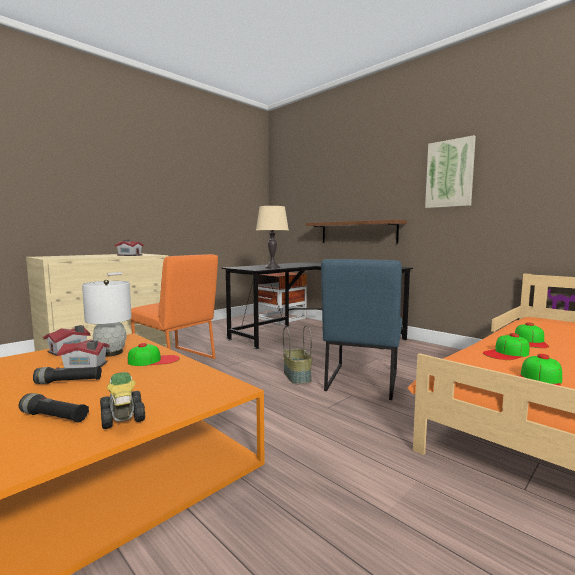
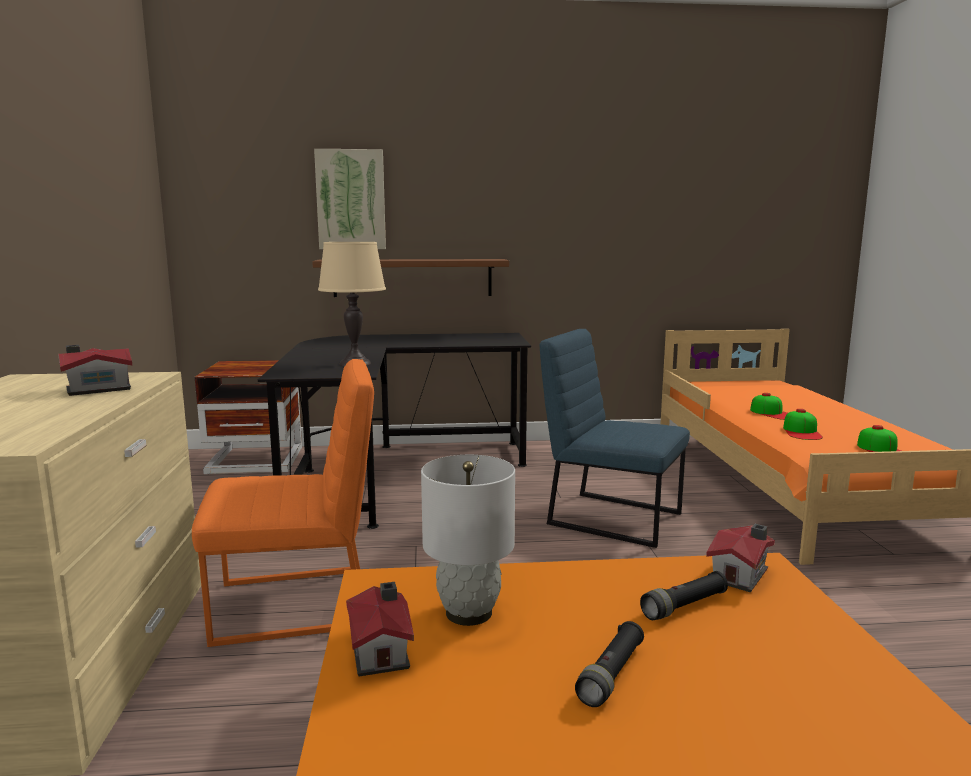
camera: 50 degrees left, 5 degrees up
black flashlight [19,393,89,422] -> black flashlight moved to [640,571,728,620]
toy house [57,340,110,368] -> toy house moved to [706,524,775,592]
toy car [100,372,145,429] -> none
cap [128,343,180,366] -> none
basket [283,325,312,384] -> none
blue chair [321,259,402,400] -> blue chair turned 150 degrees clockwise [540,329,690,548]
picture [425,135,476,208] -> picture moved to [314,149,386,249]

